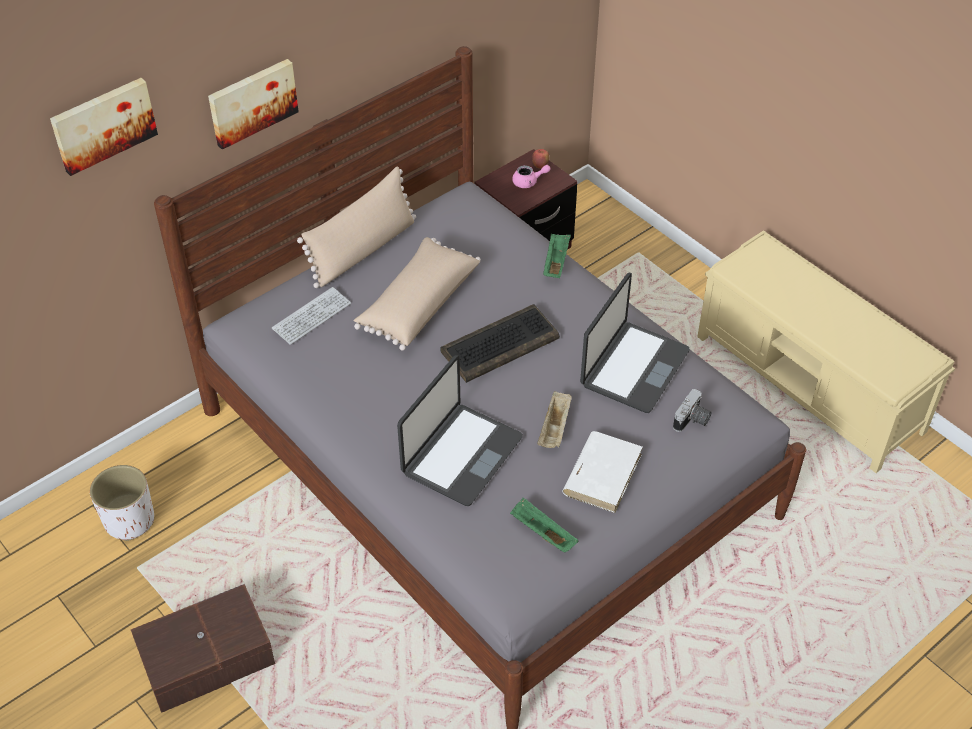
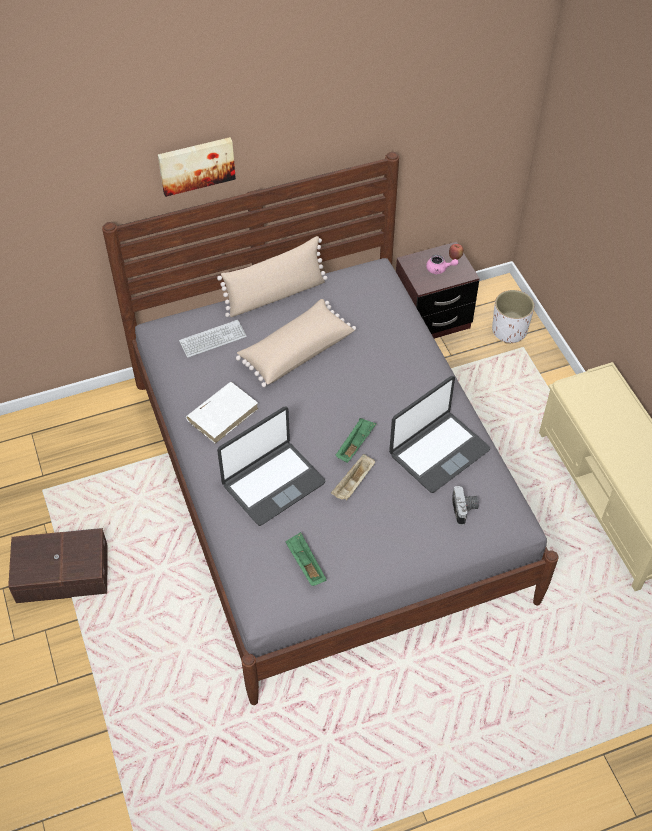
camera: 20 degrees right, 5 degrees up
picture [50,78,158,176] -> none
white planter [90,465,154,541] -> white planter moved to [492,290,534,344]
keyboard [440,304,560,383] -> none
green tray [543,234,571,278] -> green tray moved to [335,418,377,463]
white book [562,431,643,513] -> white book moved to [186,382,259,444]
camera [673,389,712,432] -> camera turned 60 degrees counterclockwise [452,486,478,525]

